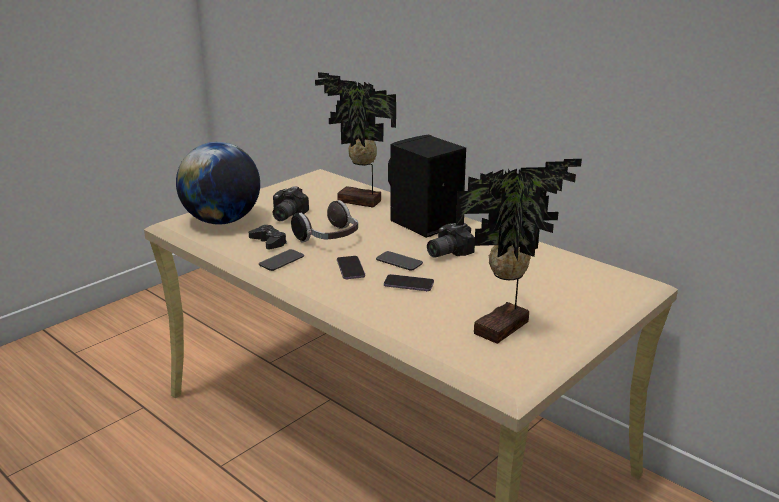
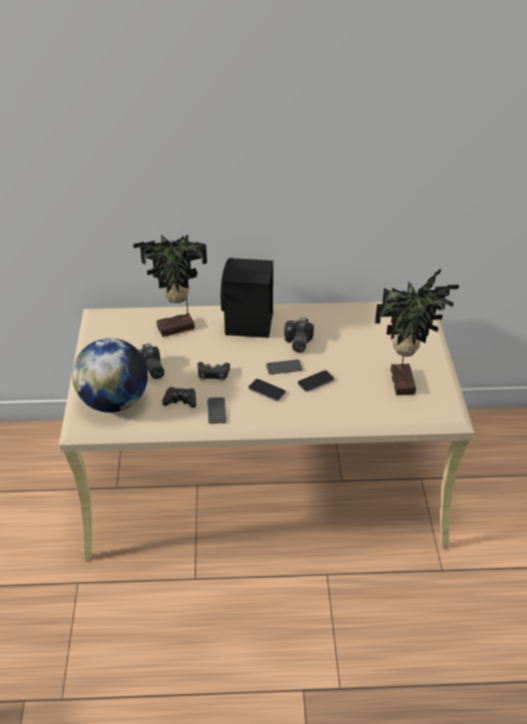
camera: 45 degrees left, 15 degrees up
headphones [291,200,358,242] -> black game controller [197,362,230,381]

